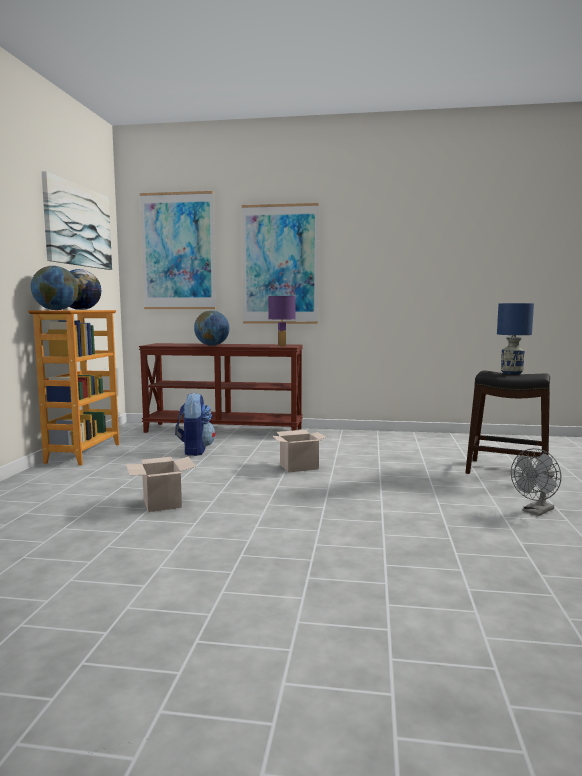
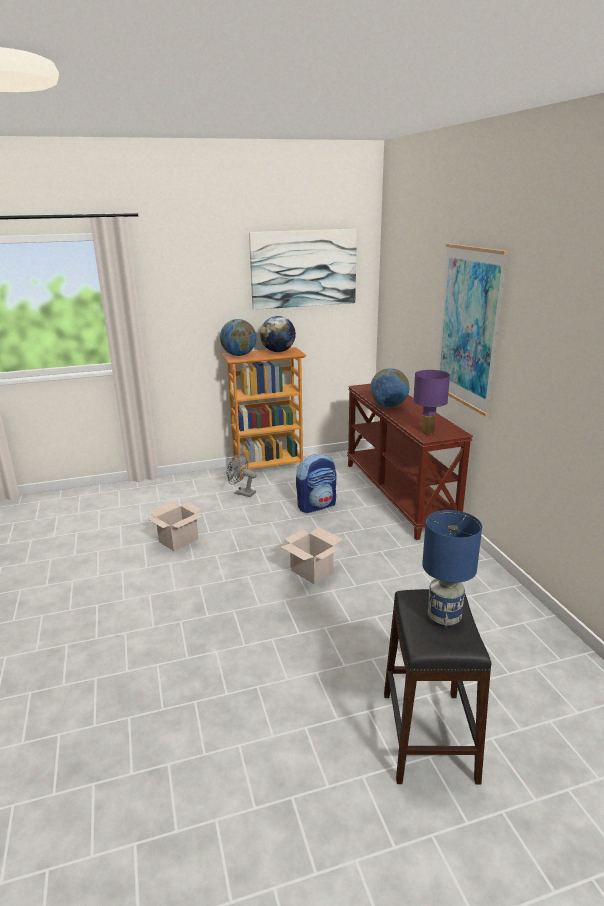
camera: 65 degrees right, 15 degrees up
picture [140,191,216,309] -> none
grey fan [511,448,561,516] -> grey fan moved to [227,454,257,497]

